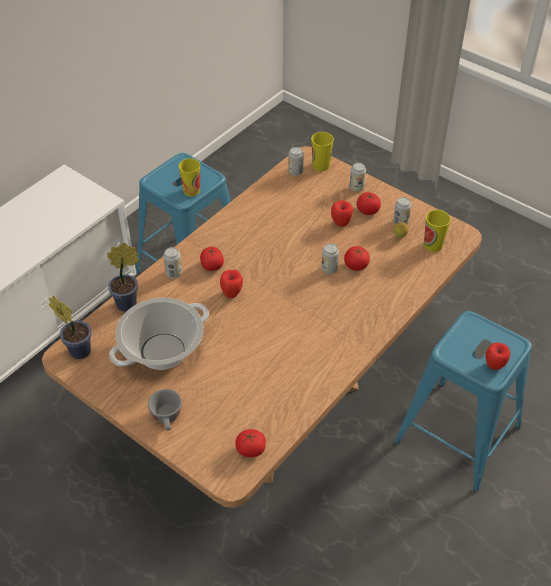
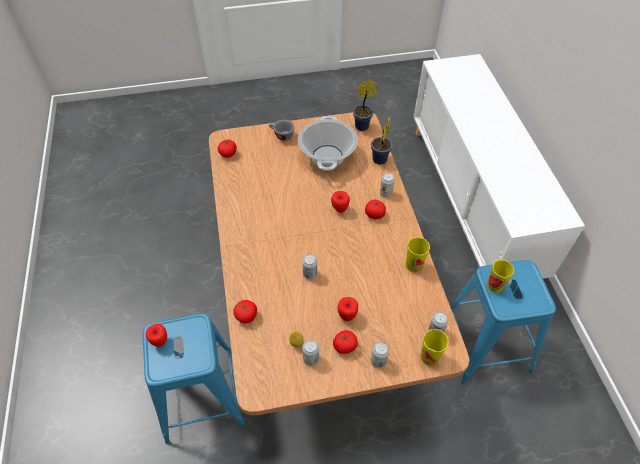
camera: 130 degrees right, 5 degrees up
tomato [344,246,370,271] -> tomato moved to [233,300,257,323]
cup [424,210,451,252] -> cup moved to [406,237,430,272]

